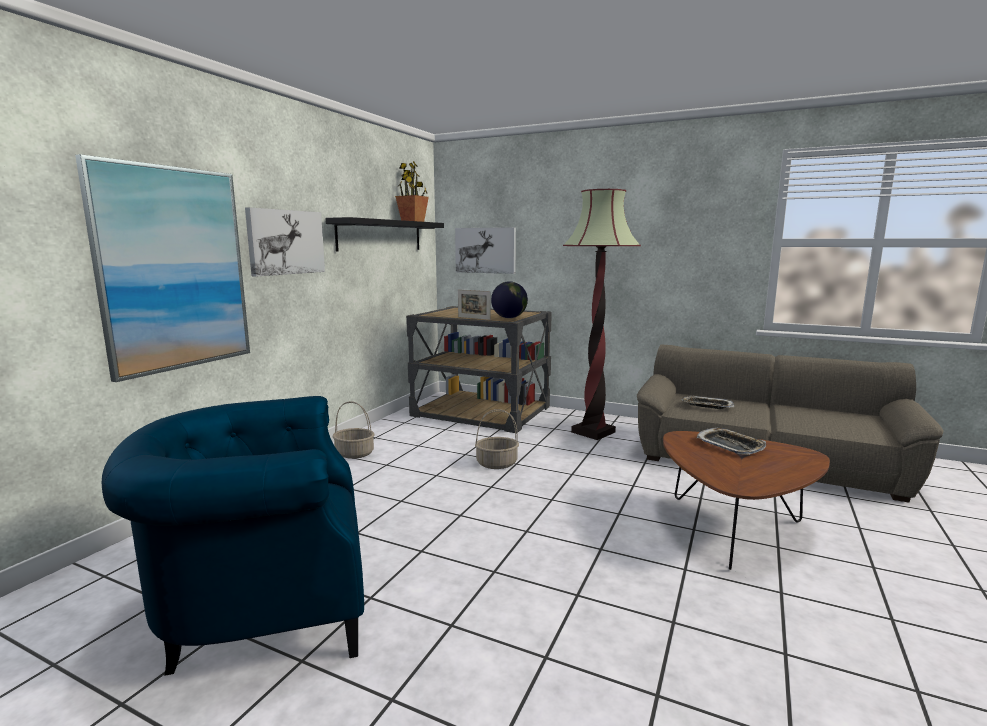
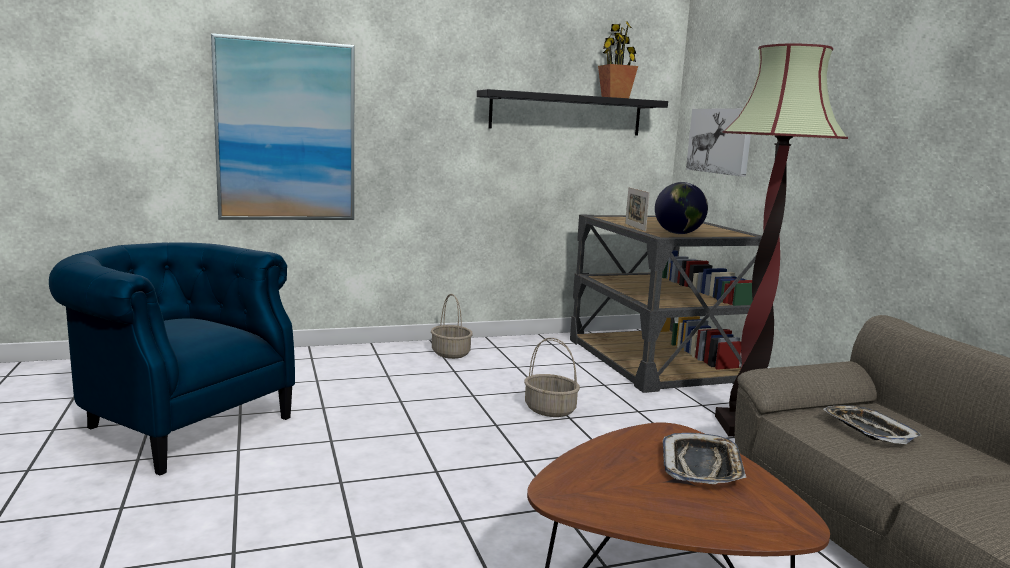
camera: 45 degrees right, 0 degrees up
picture [245,207,325,276] -> none

